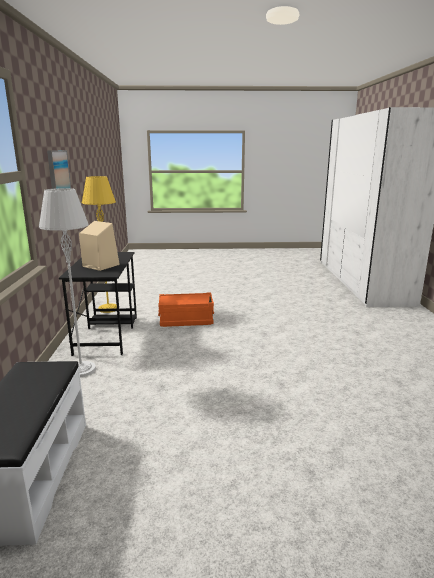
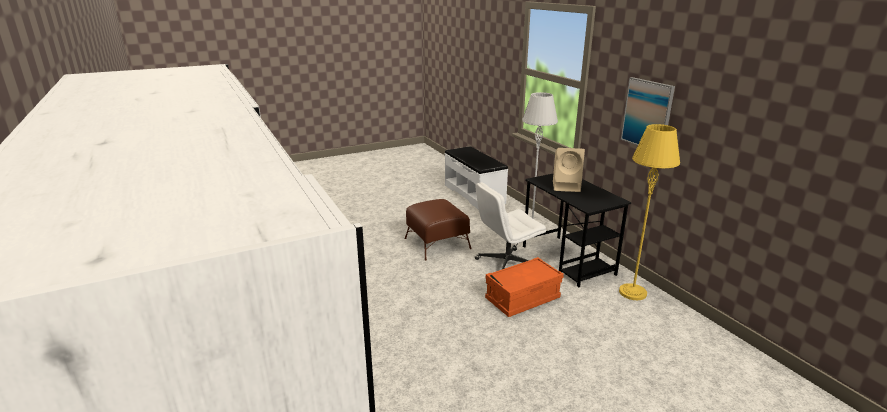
camera: 155 degrees right, 5 degrees up
none -> brown ottoman [405,199,472,260]
none -> white office chair [475,182,546,270]

